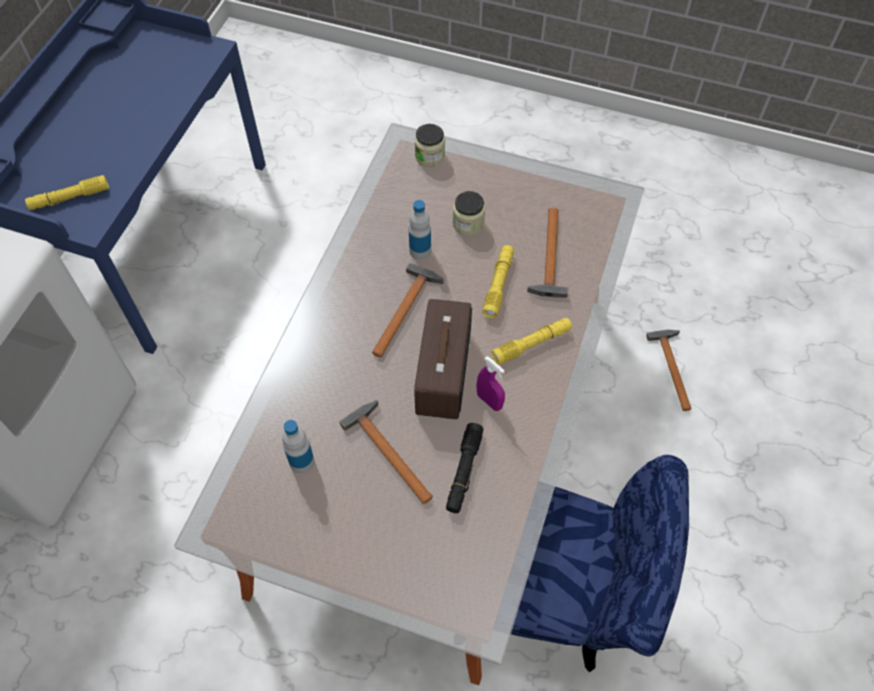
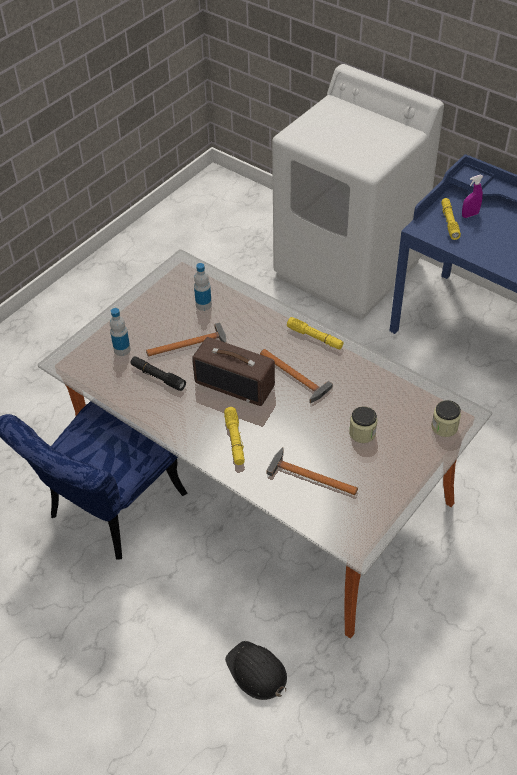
camera: 110 degrees right, 10 degrees down
bottle [409,200,431,260] -> bottle moved to [110,308,131,356]
purple spray bottle [477,356,505,411] -> purple spray bottle moved to [462,175,483,218]
yellow flashlight [482,245,514,318] -> yellow flashlight moved to [287,317,343,350]
hammer [646,330,692,411] -> black hard hat [225,641,287,700]

